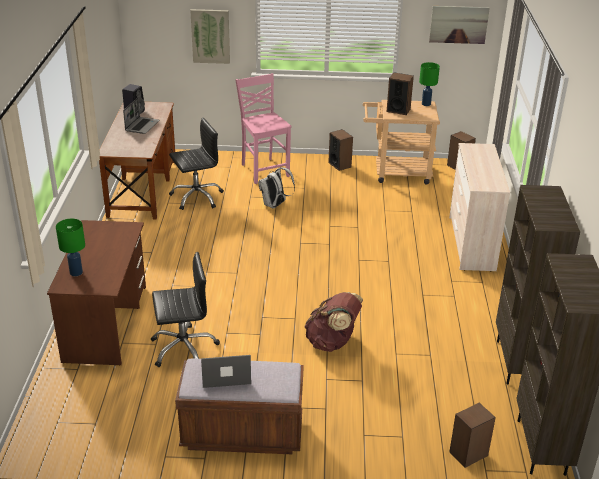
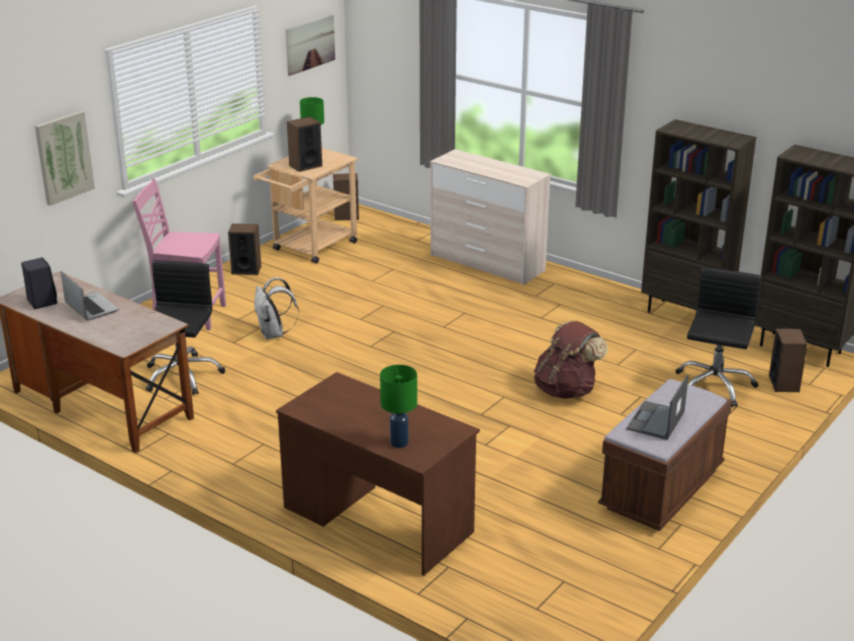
camera: 55 degrees left, 5 degrees down
black office chair [151,252,220,367] -> black office chair moved to [675,267,762,407]

